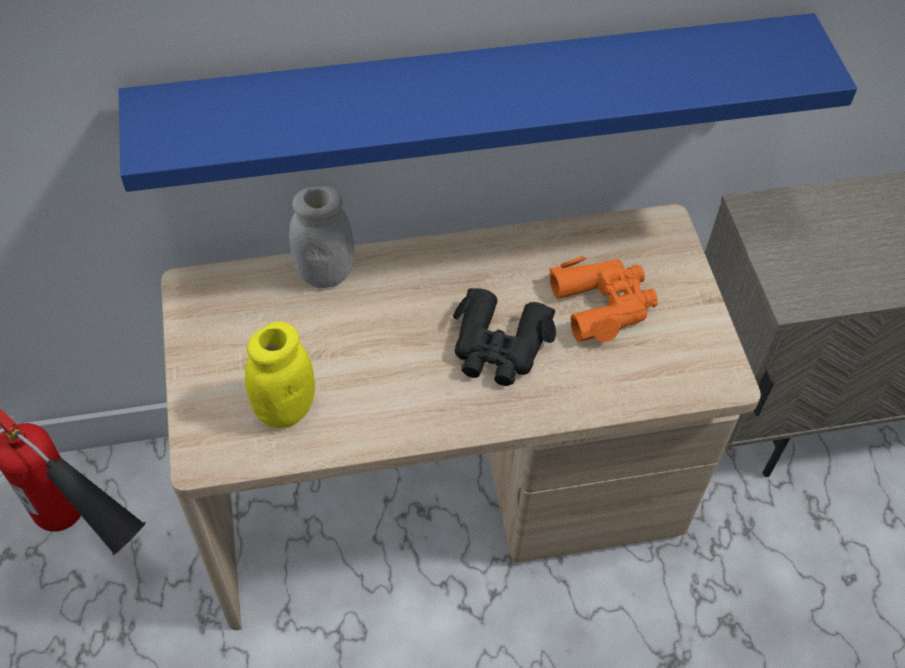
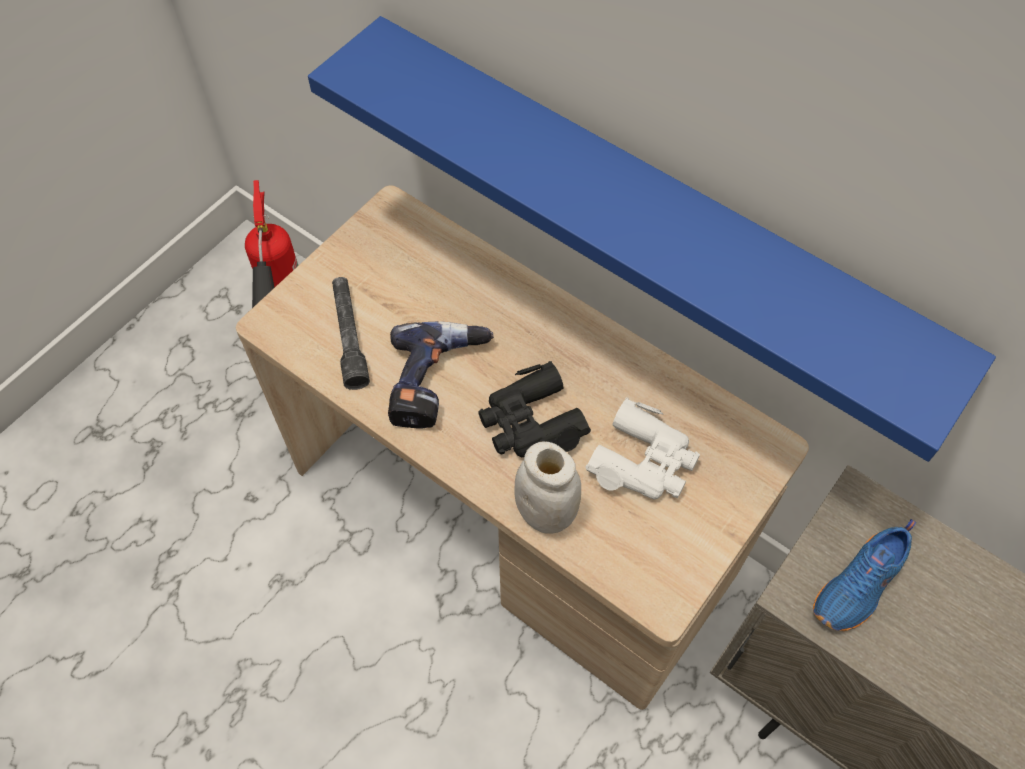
camera: 50 degrees right, 5 degrees up
yellow jar [245,321,315,428] -> grey flashlight [332,277,370,390]
white jar [289,186,354,288] -> white jar moved to [515,441,581,533]
orange binoculars [549,256,658,342] -> white binoculars [585,397,700,499]
none -> power drill [388,321,494,429]
none -> blue shoe [813,519,916,631]

